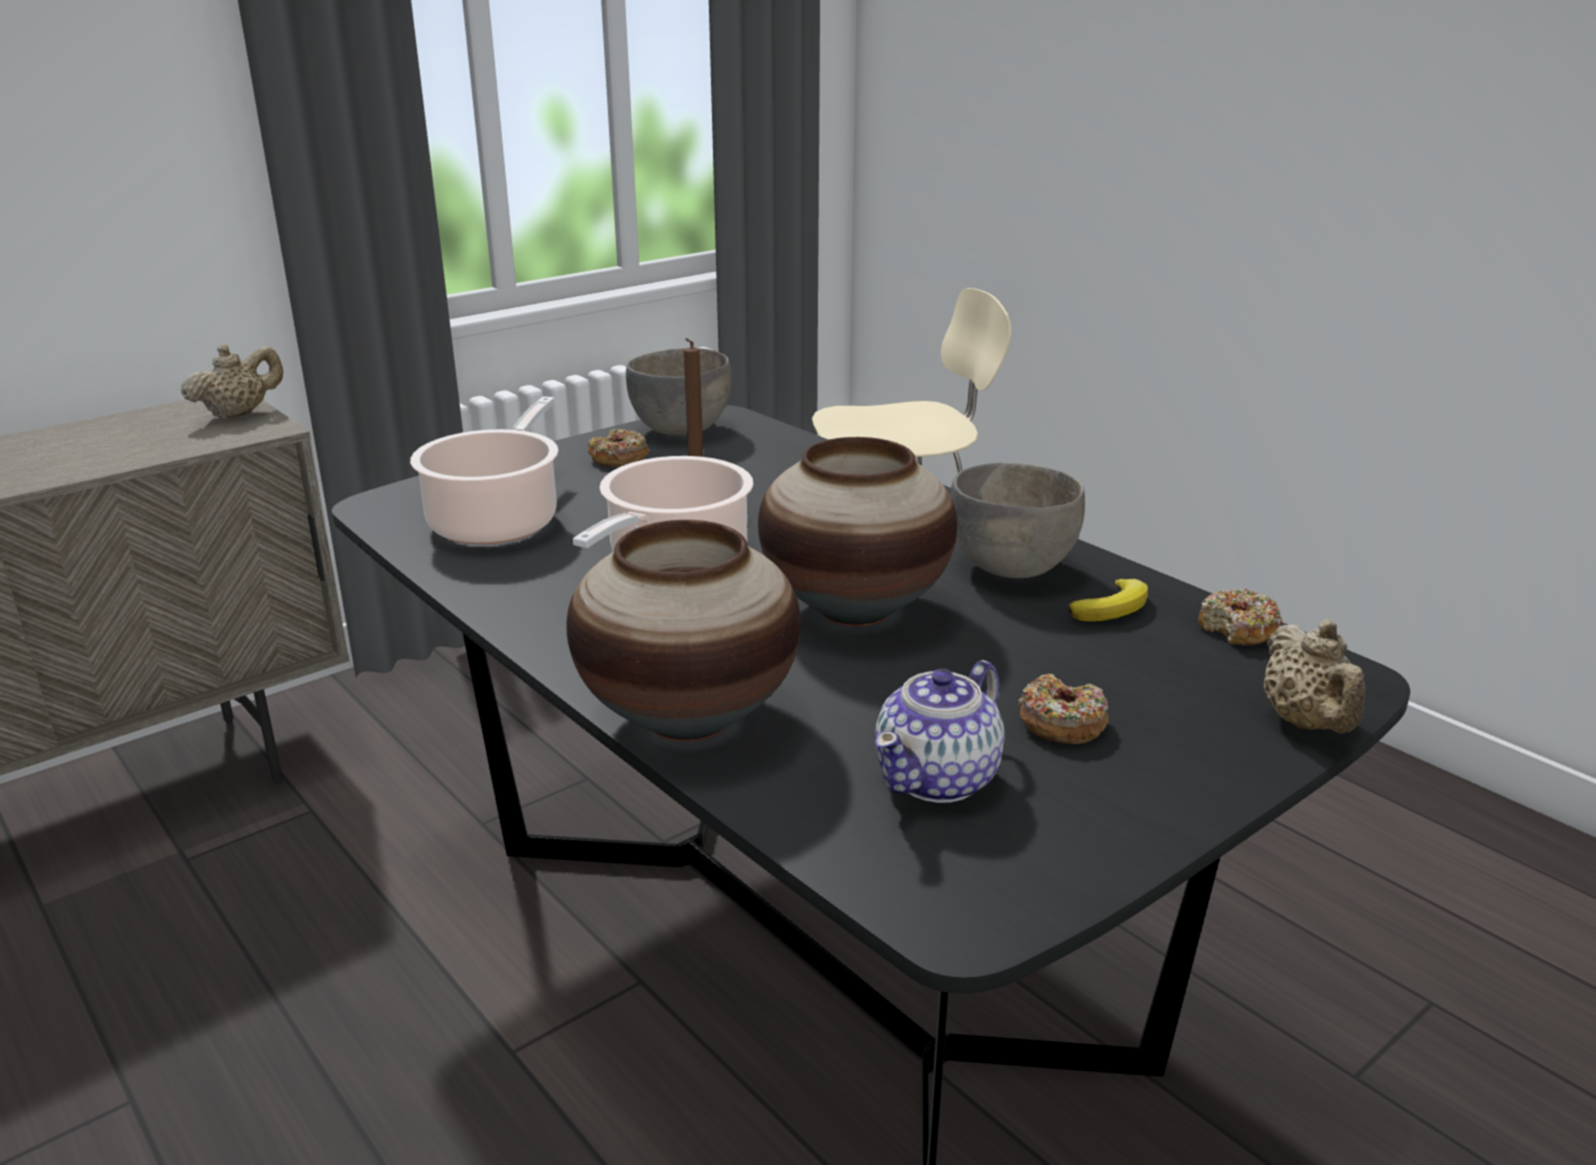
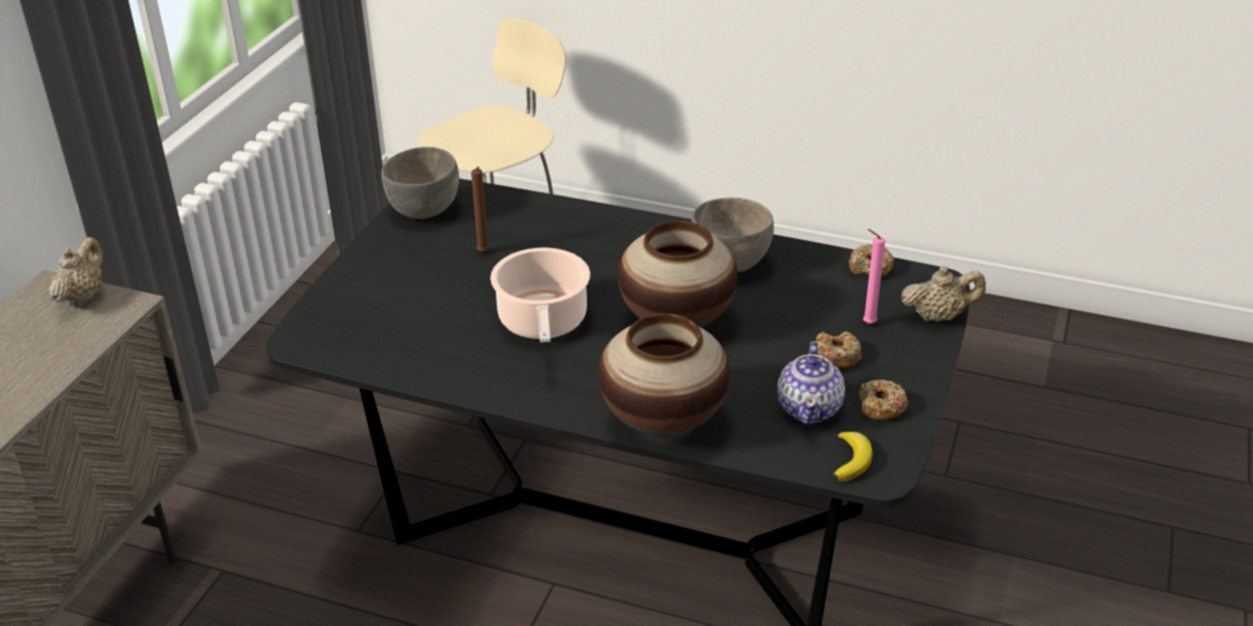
camera: 30 degrees left, 10 degrees up
cooking pot [410,397,559,544] -> none
donut [588,429,650,467] -> donut moved to [859,379,908,420]
banana [1069,579,1148,621] -> banana moved to [834,432,873,482]
beige teapot [1264,619,1366,733] -> beige teapot turned 60 degrees counterclockwise [901,266,986,322]
none -> pink candle [863,229,885,324]

